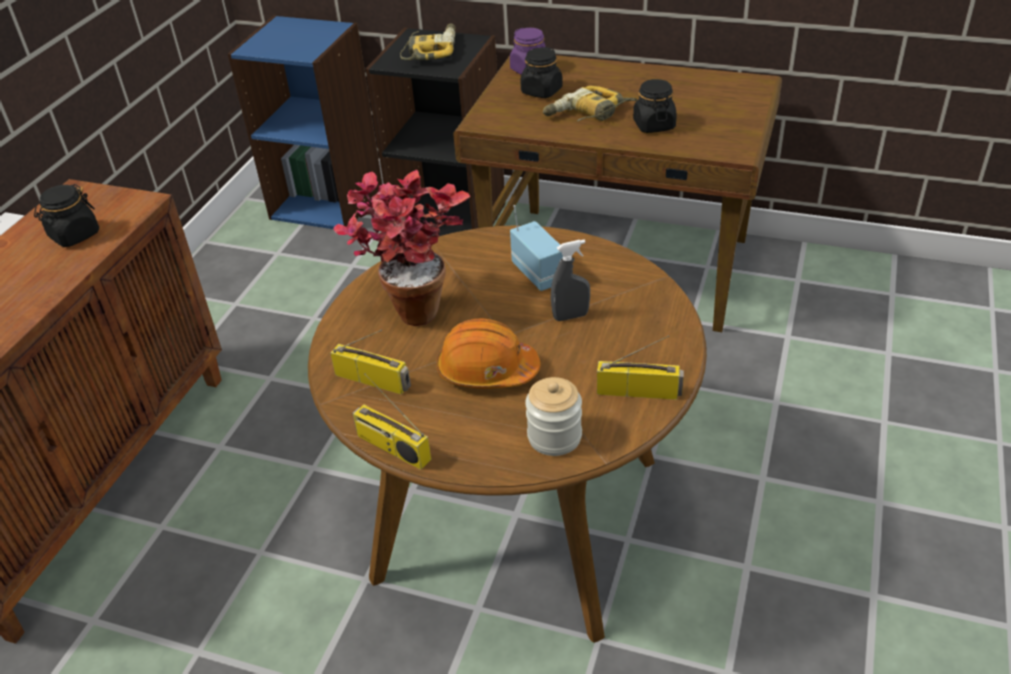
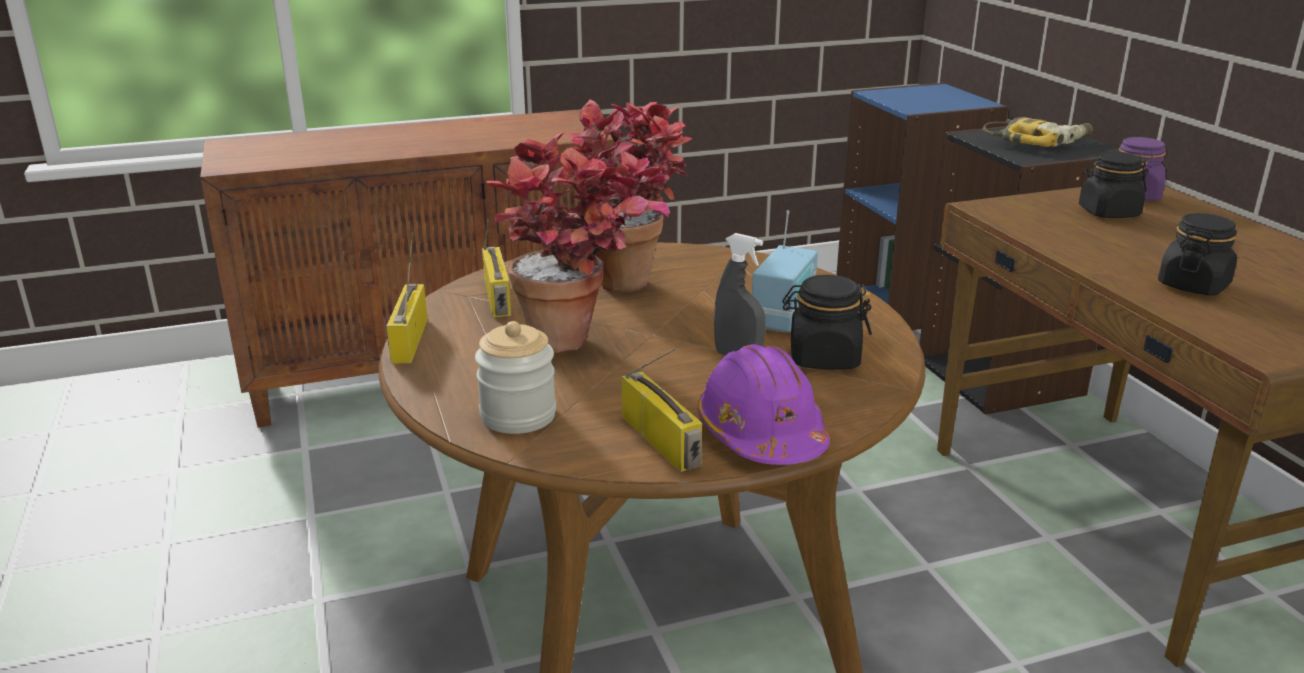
camera: 50 degrees right, 15 degrees down
black jar [34,184,99,247] -> black jar moved to [782,275,872,370]
orange hard hat [436,318,541,389] -> potted plant [486,132,670,353]
power drill [543,86,637,121] -> none
none -> purple hard hat [697,344,830,465]

